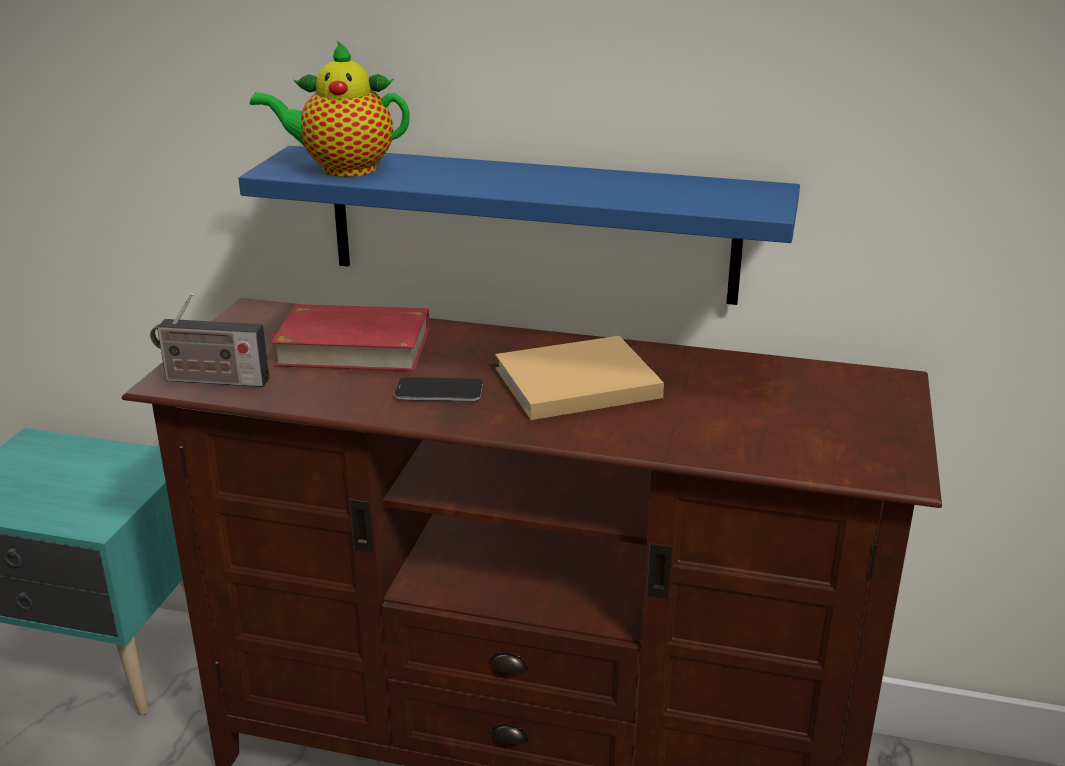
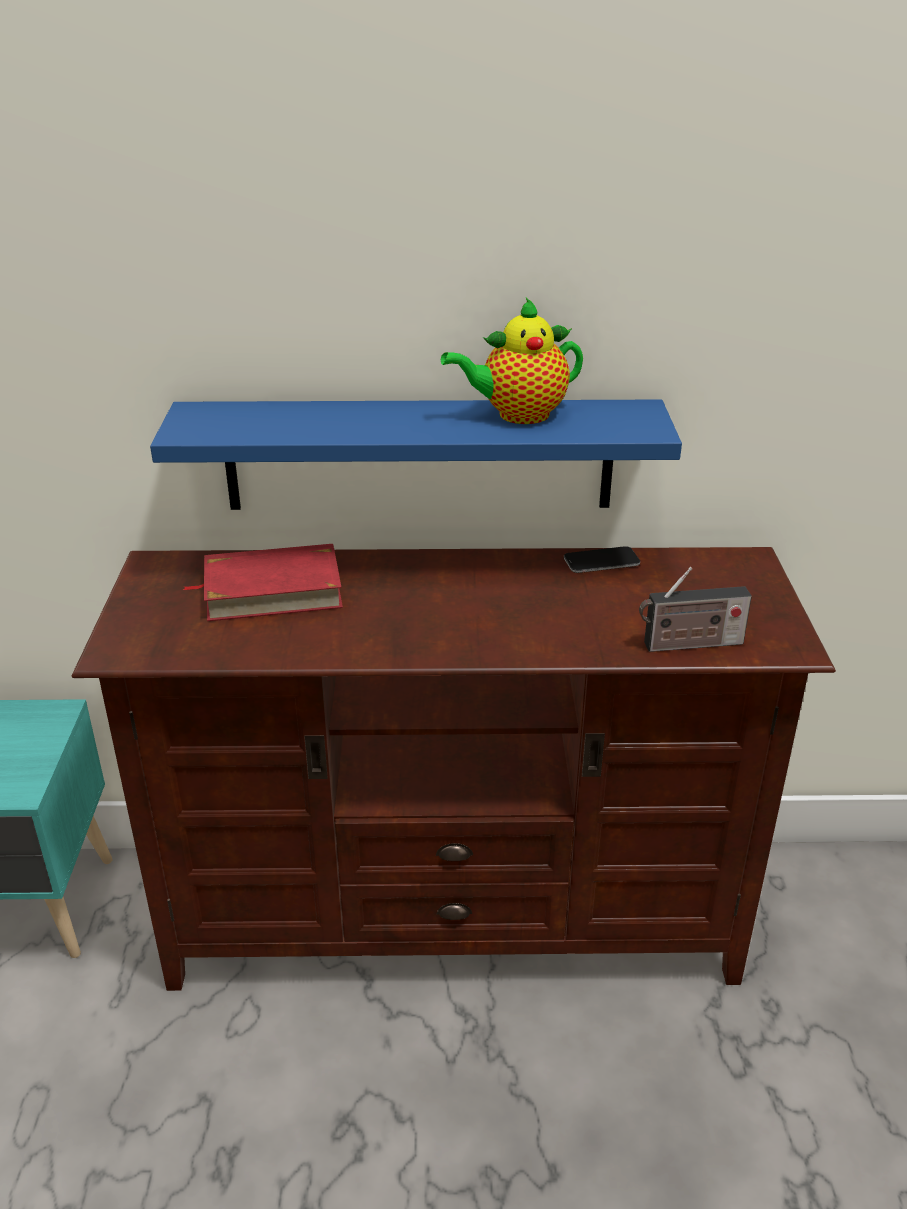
camera: 15 degrees left, 5 degrees up
radio [150,293,269,387] -> radio moved to [639,567,752,652]
teapot [250,41,410,177] -> teapot moved to [441,298,583,424]
phone [394,377,483,401] -> phone moved to [564,546,640,573]
beige book [495,336,664,420] -> none

